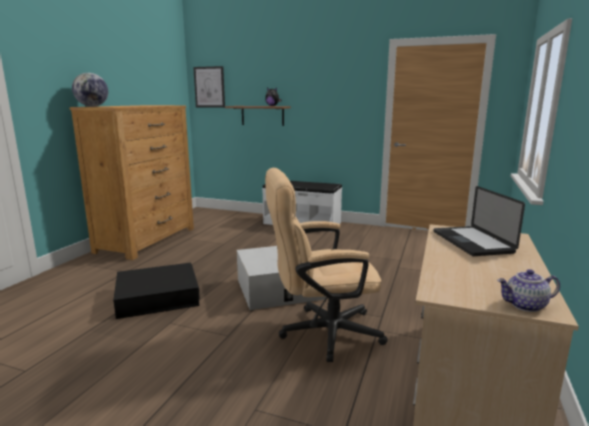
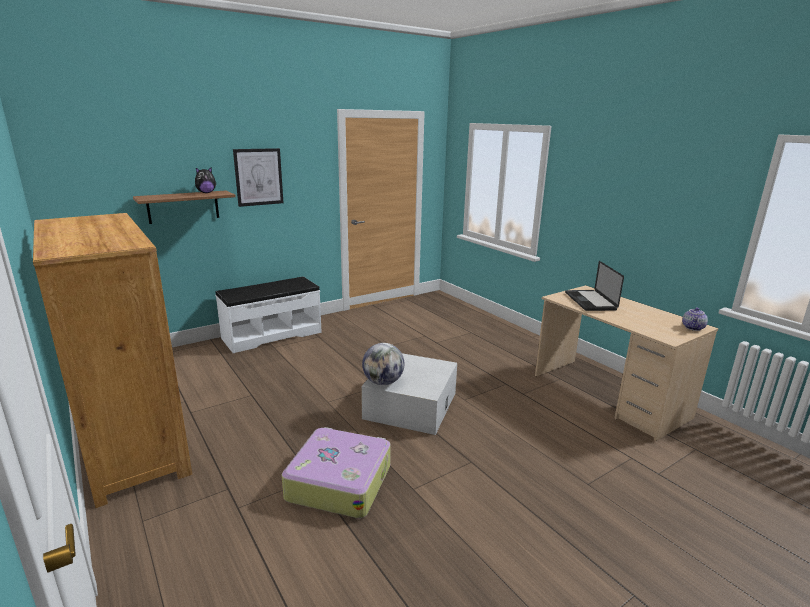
camera: 55 degrees left, 5 degrees up
globe [72,73,108,107] -> globe moved to [362,343,404,385]
black storage box [113,263,199,319] -> suitcase [282,427,391,518]
picture [193,66,225,108] -> picture moved to [233,148,283,207]
beige office chair [265,168,388,362] -> none
laptop [434,186,525,256] -> laptop turned 60 degrees clockwise [565,261,624,311]

